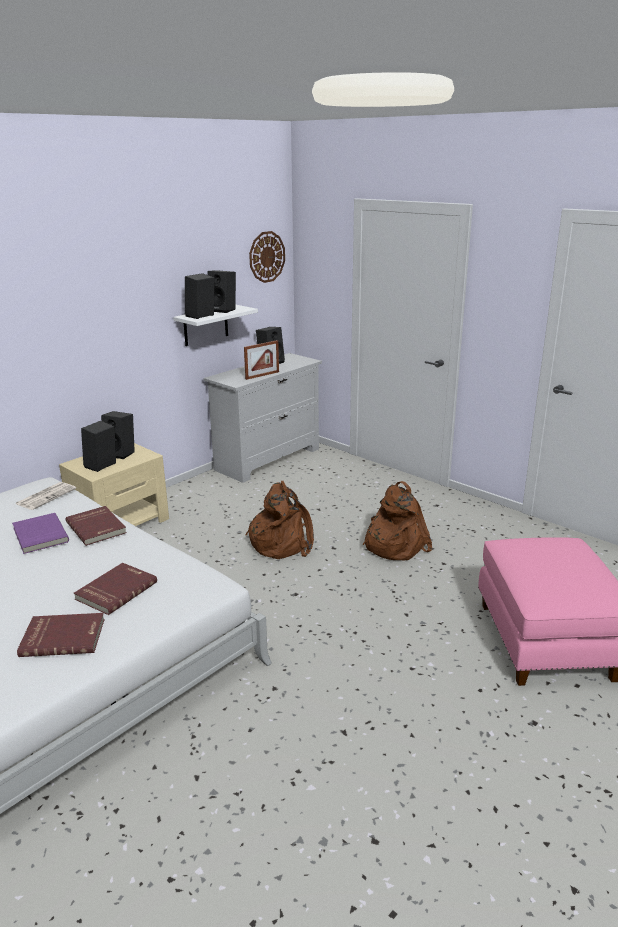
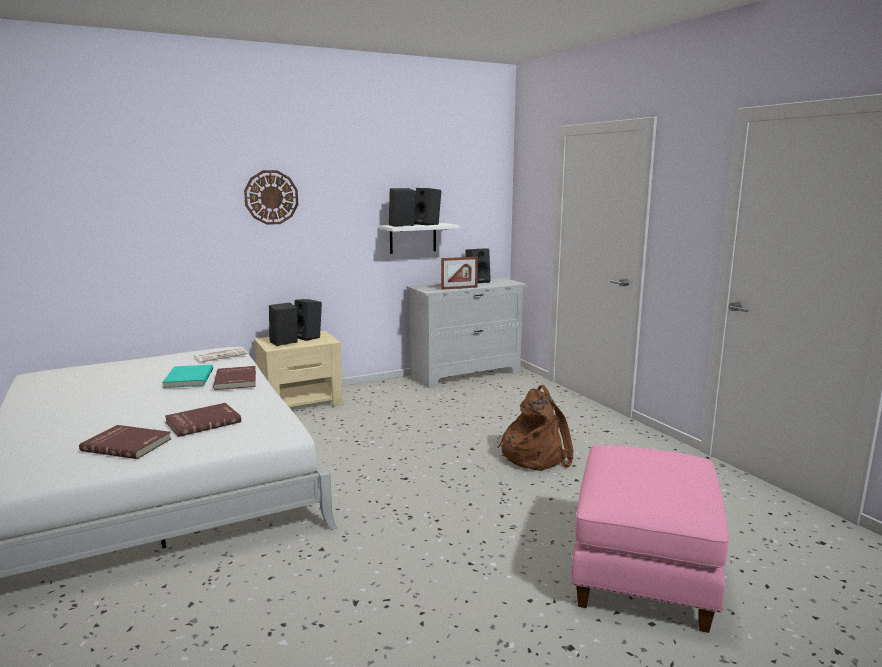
camera: 20 degrees right, 10 degrees down
purple book [12,513,69,554] -> turquoise book [162,365,213,388]
brown backpack [245,481,314,559] -> none
wall clock [249,231,285,283] -> wall clock moved to [244,170,298,225]

